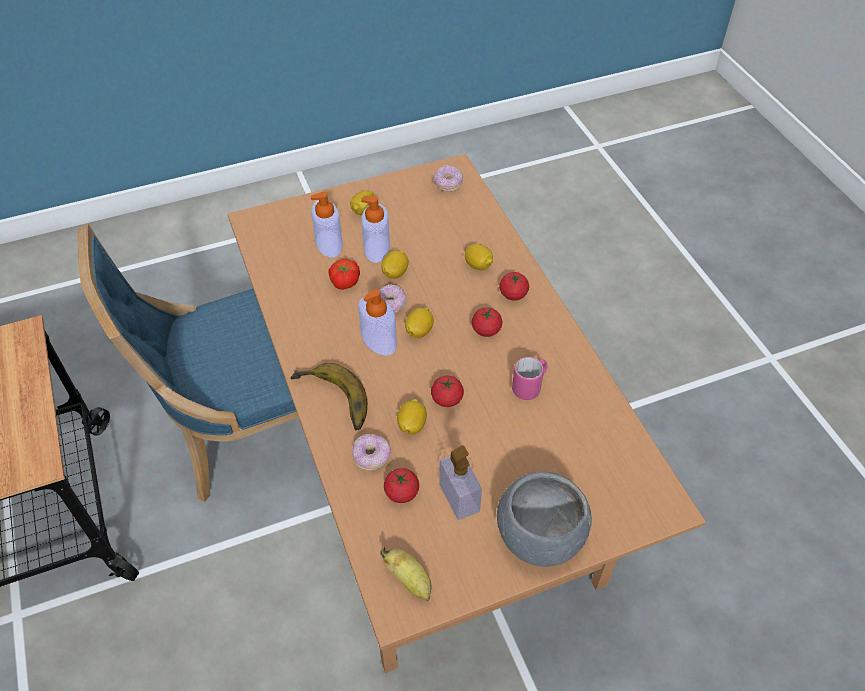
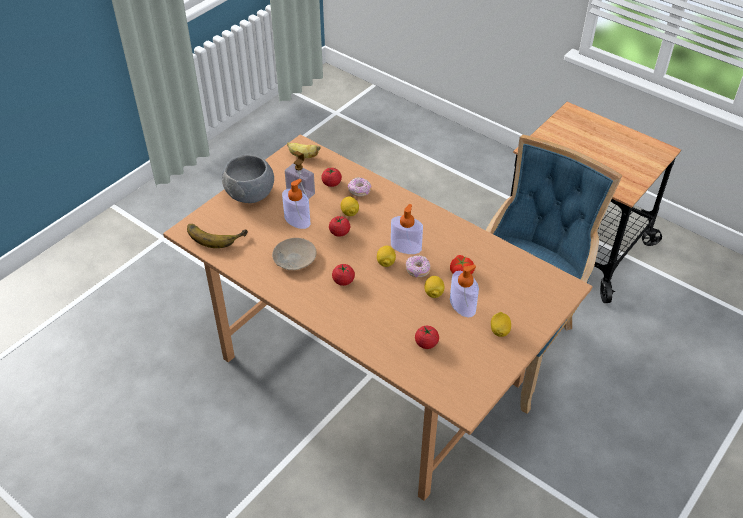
camera: 150 degrees right, 5 degrees down
banana [291,363,367,430] -> banana moved to [187,224,248,248]
soap dispenser [311,192,343,257] -> soap dispenser moved to [282,179,310,229]
donut [434,165,463,192] -> none
lemon [465,244,493,270] -> none
tomato [499,272,529,300] -> tomato moved to [415,326,439,349]
pink mug [512,357,547,400] -> beige plate [272,238,317,270]

